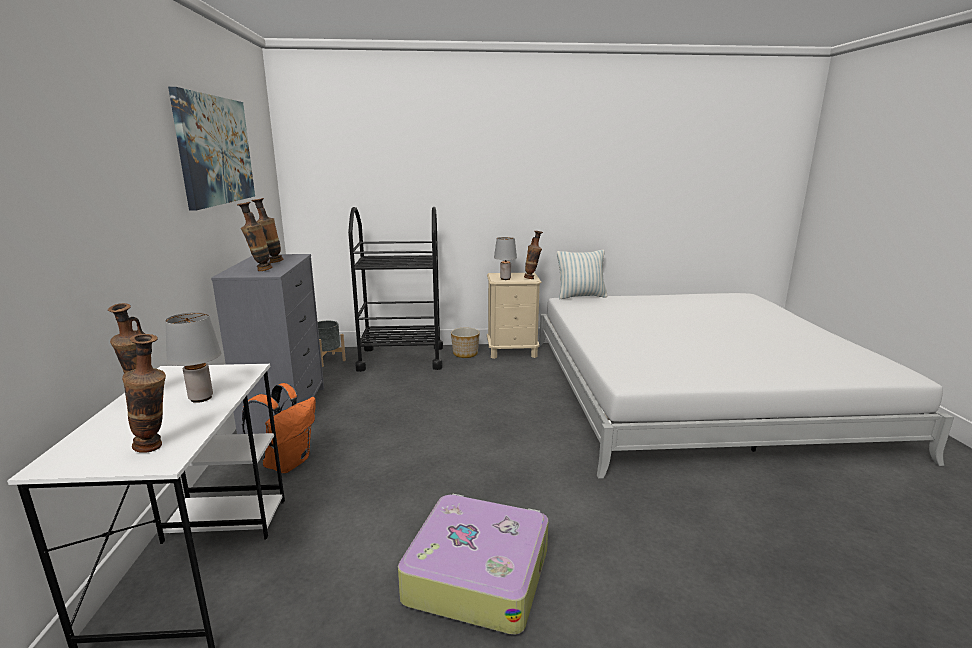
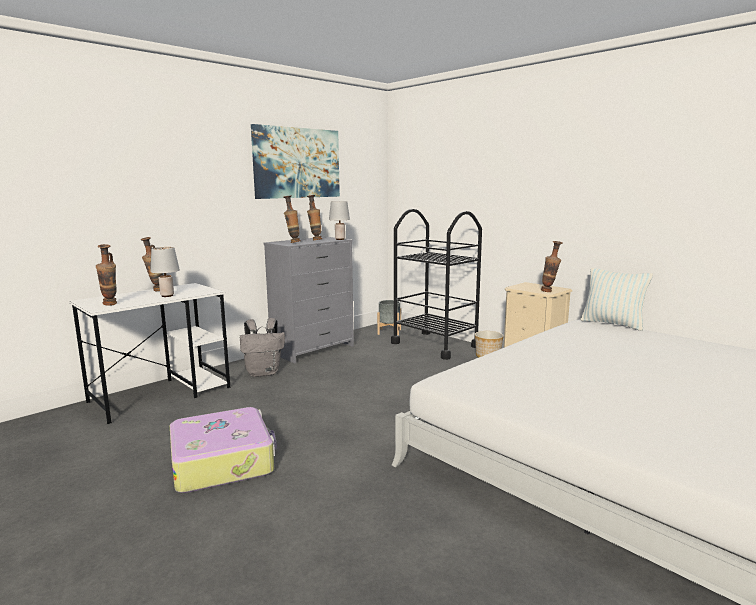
camera: 50 degrees right, 5 degrees down
orange backpack [242,383,316,473] -> grey backpack [240,318,285,377]
grey table lamp [494,237,517,280] -> grey table lamp moved to [329,201,350,240]

